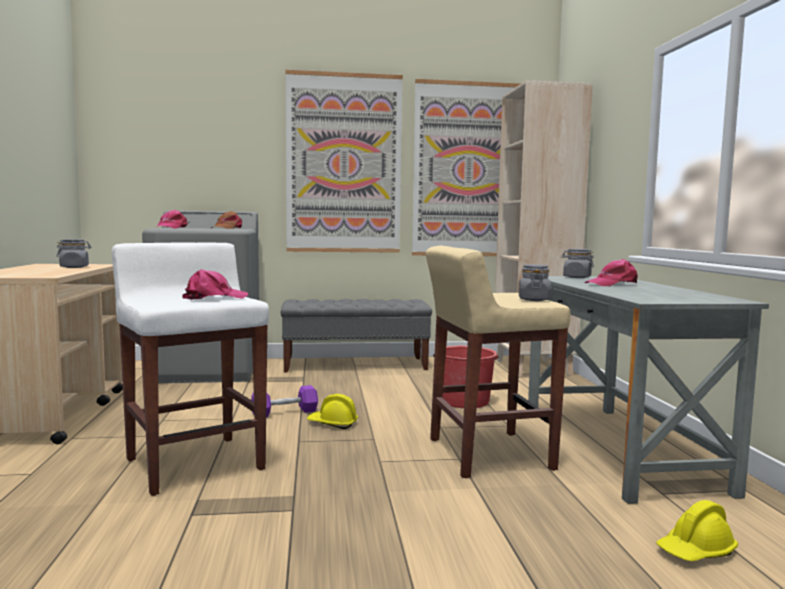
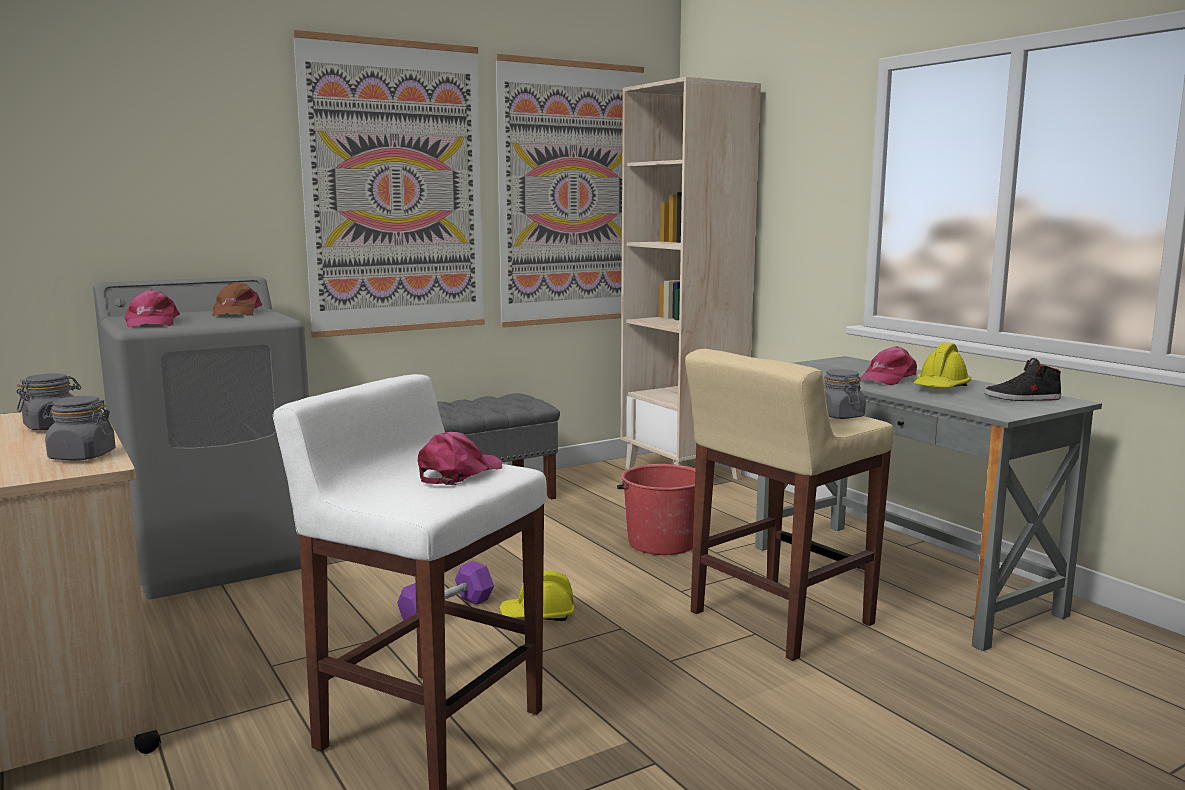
camera: 25 degrees left, 5 degrees up
grey jar [561,249,594,278] -> grey jar moved to [43,396,116,461]
yellow hard hat [656,500,738,561] -> yellow hard hat moved to [914,343,971,388]
none -> black shoe [984,358,1061,401]

